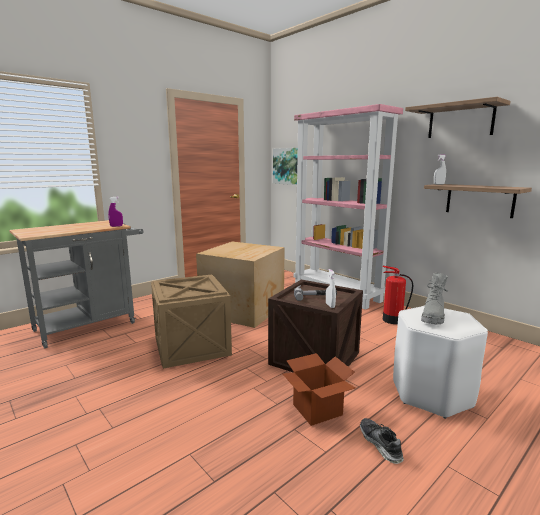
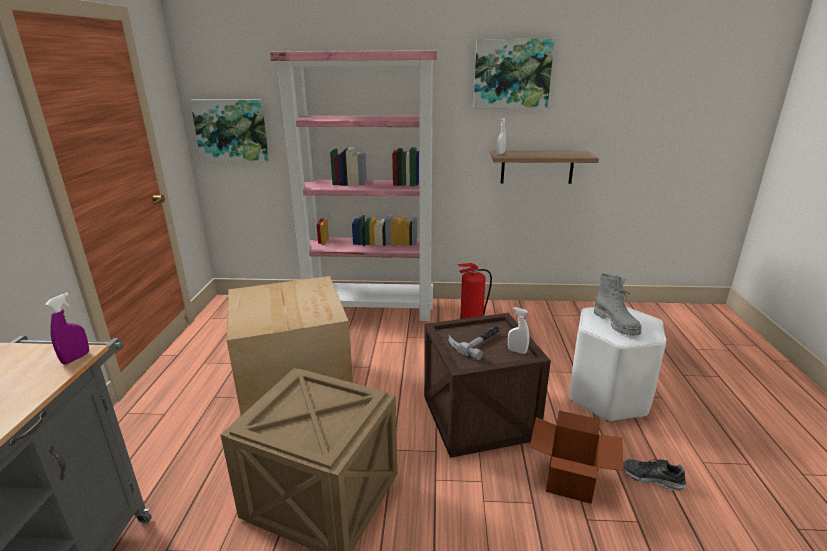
camera: 45 degrees left, 10 degrees up
shelf [405,97,511,138] -> picture [474,39,554,108]

